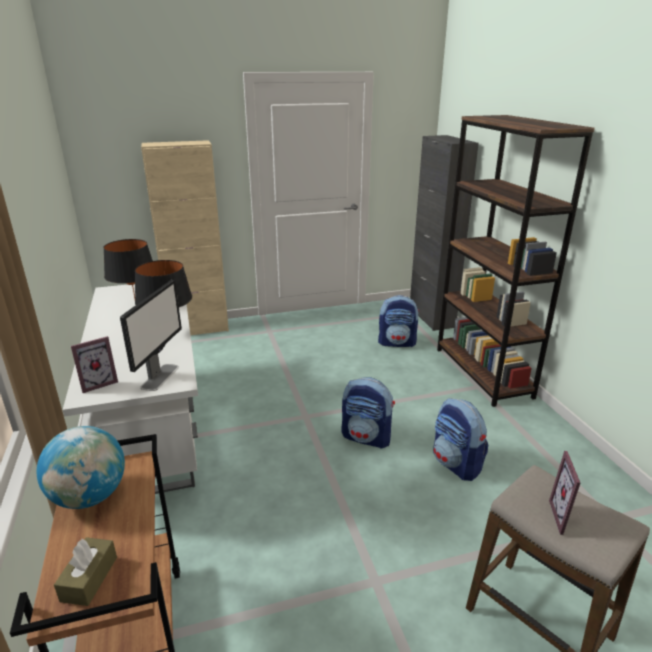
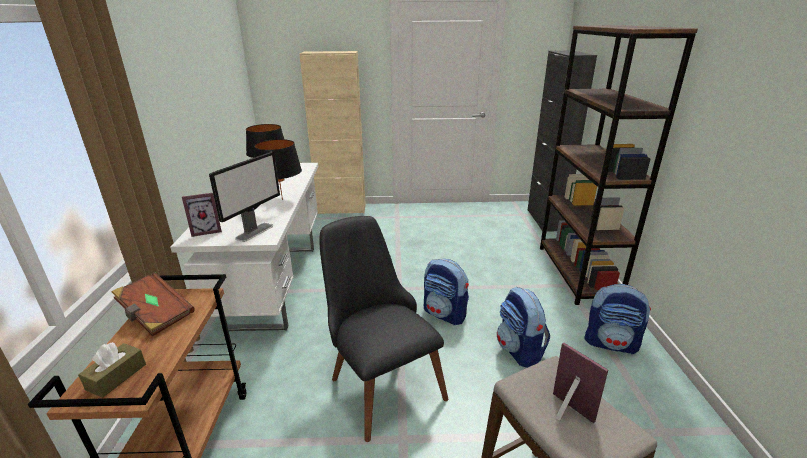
camera: 15 degrees right, 0 degrees up
globe [37,426,125,509] -> brown book [112,272,195,336]
backpack [378,295,419,347] -> backpack moved to [584,284,651,354]
picture frame [549,451,581,535] -> picture frame turned 120 degrees clockwise [553,342,608,423]
none -> black chair [320,216,449,442]

